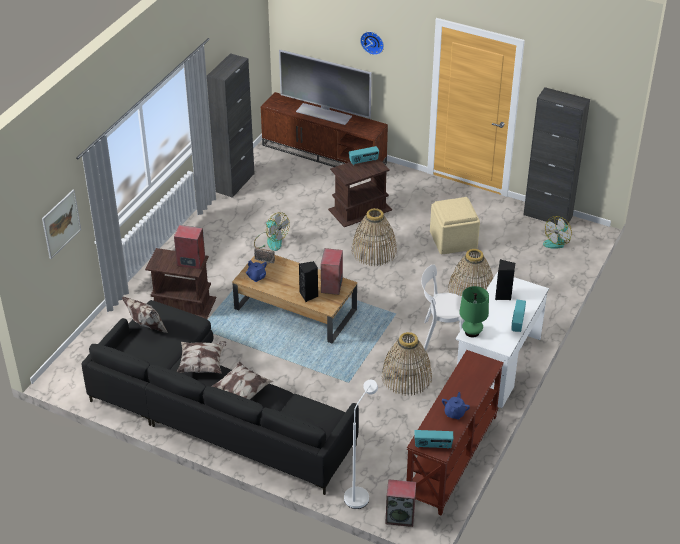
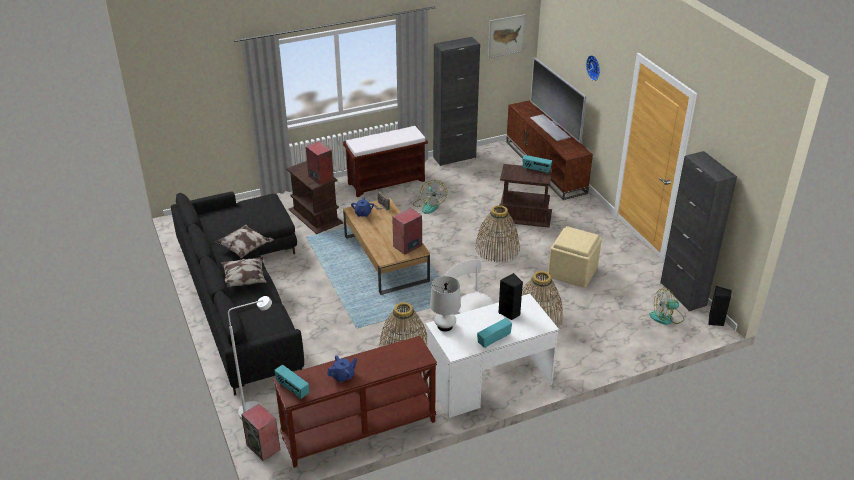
camera: 40 degrees right, 5 degrees down
picture [42,190,81,259] -> picture moved to [488,14,526,58]
pillow [122,297,168,333] -> none
black speaker [299,261,318,302] -> black speaker moved to [708,286,732,326]
green table lamp [459,286,489,338] -> white table lamp [430,276,461,332]
none -> brown bench [343,126,428,197]

